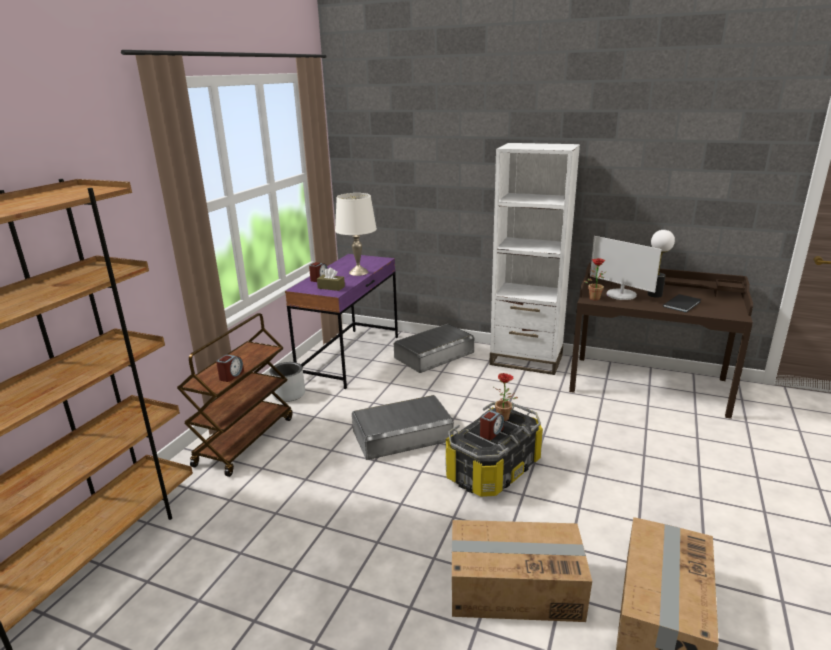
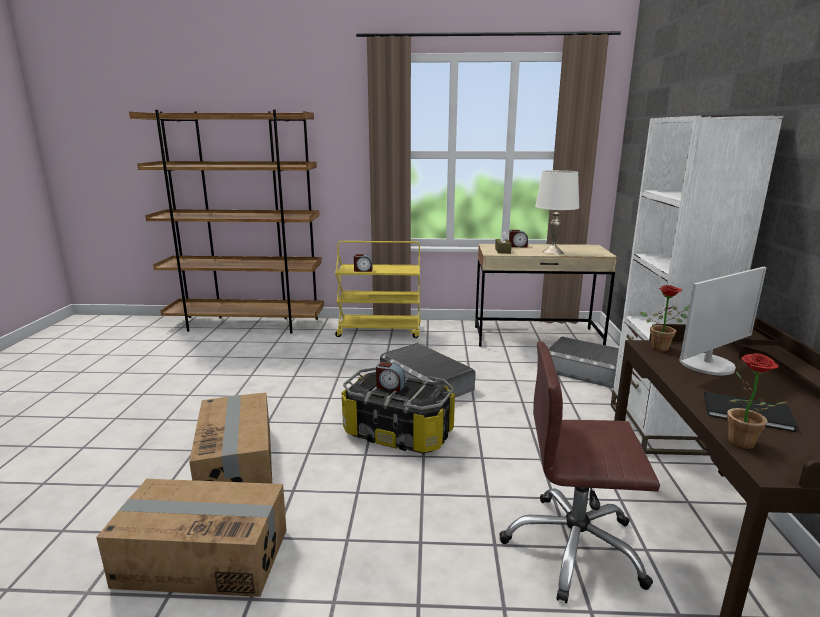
camera: 70 degrees right, 5 degrees down
brown cart [177,313,293,477] -> yellow cart [335,241,421,338]
grey planter [269,362,305,402] -> none
purple desk [285,254,398,389] -> beige desk [475,244,617,347]
potted plant [494,373,518,421] -> potted plant moved to [727,353,787,449]
monitor [590,236,662,300] -> monitor turned 150 degrees counterclockwise [679,267,767,375]
table lamp [647,230,675,298] -> none
none -> brown office chair [500,341,660,604]

